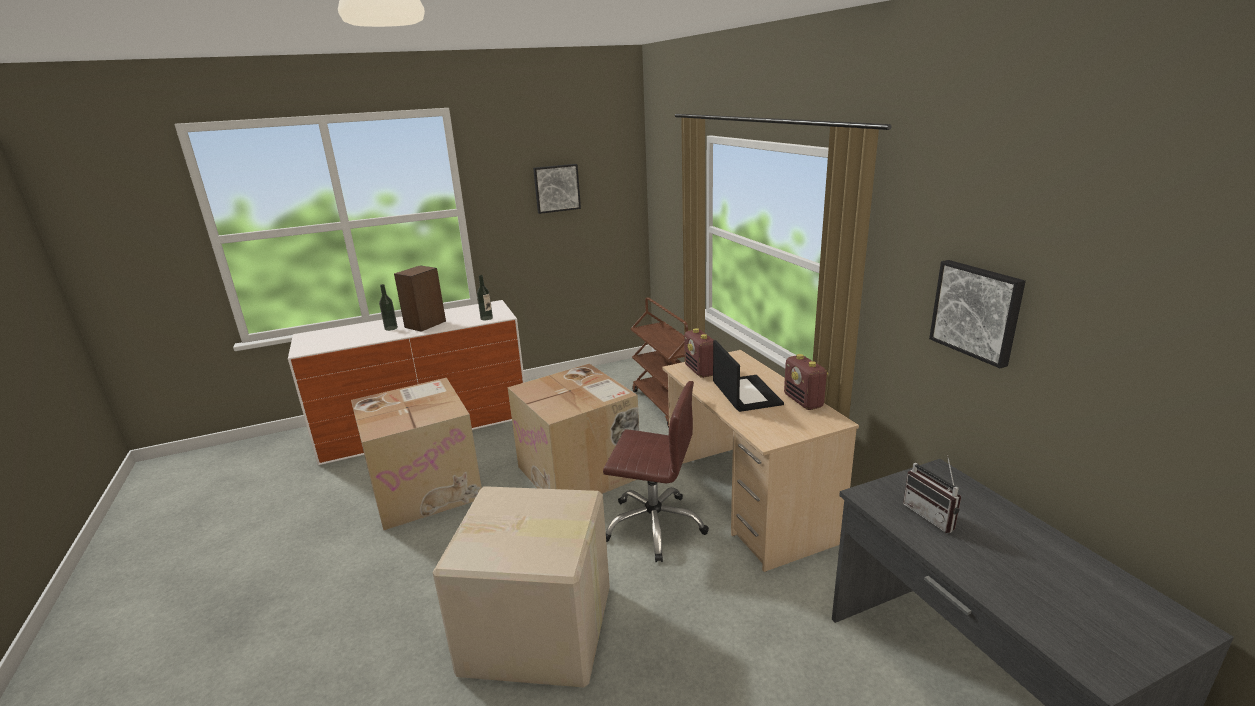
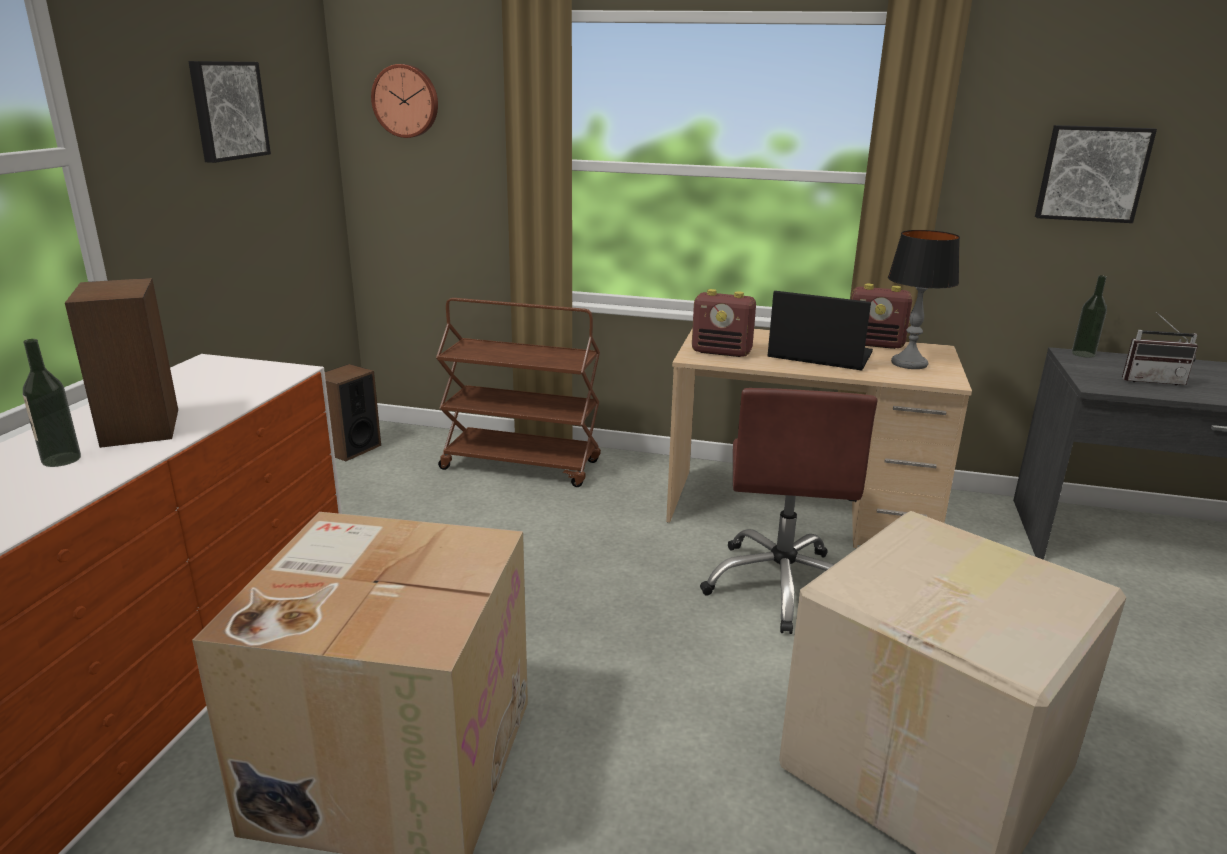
camera: 55 degrees left, 0 degrees up
bottle [477,275,493,320] -> bottle moved to [1072,275,1107,358]
cardboard box [508,363,639,494] -> none
brown office chair [603,381,709,562] -> brown office chair turned 135 degrees clockwise [700,388,877,634]
none -> speaker [325,364,381,461]
none -> wall clock [371,64,438,138]
none -> table lamp [888,230,960,369]

